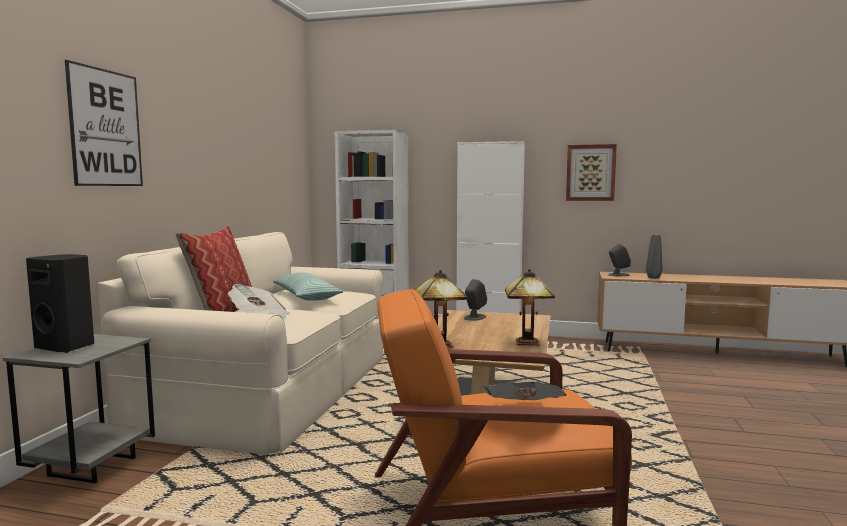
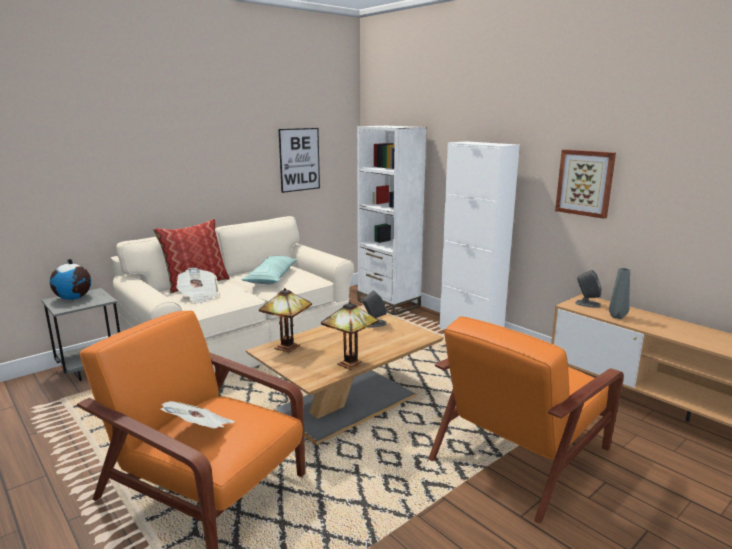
camera: 35 degrees right, 10 degrees up
black speaker [26,254,94,353] -> globe [50,259,91,300]
picture [65,60,143,186] -> picture moved to [279,128,320,193]
none -> orange armchair [428,316,624,524]

